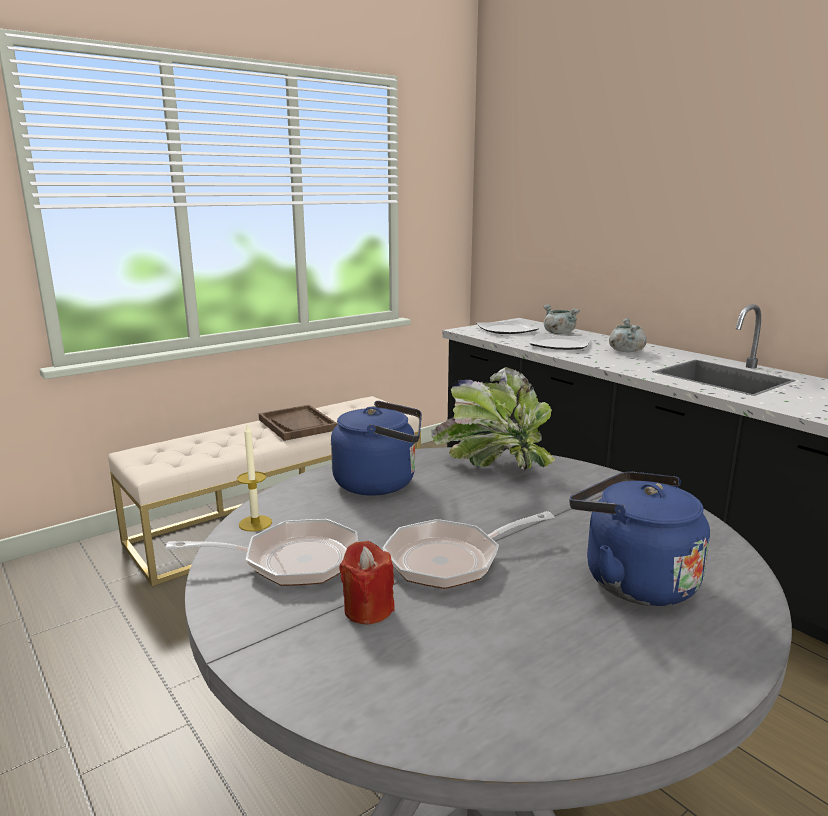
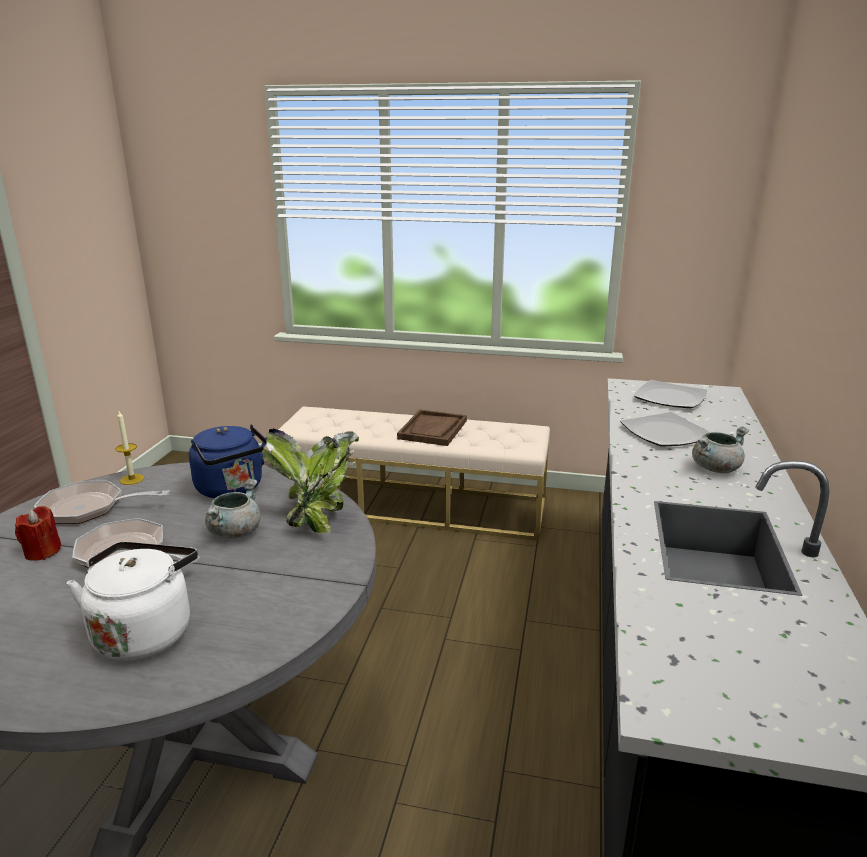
camera: 50 degrees right, 5 degrees up
frying pan [165,519,358,586] -> frying pan turned 135 degrees clockwise [34,481,170,524]
grey cooking pot [543,304,580,334] -> grey cooking pot moved to [205,479,261,539]
blue kettle [569,472,710,606] -> white kettle [67,542,198,661]

